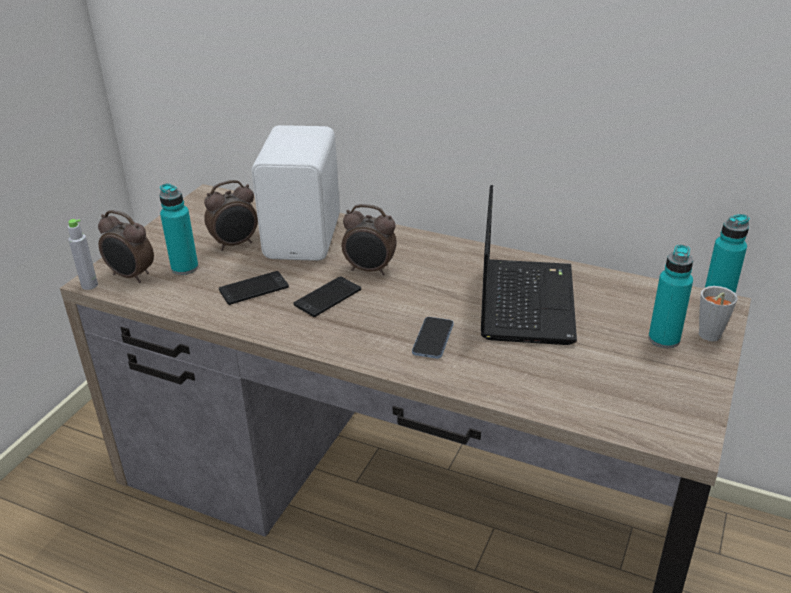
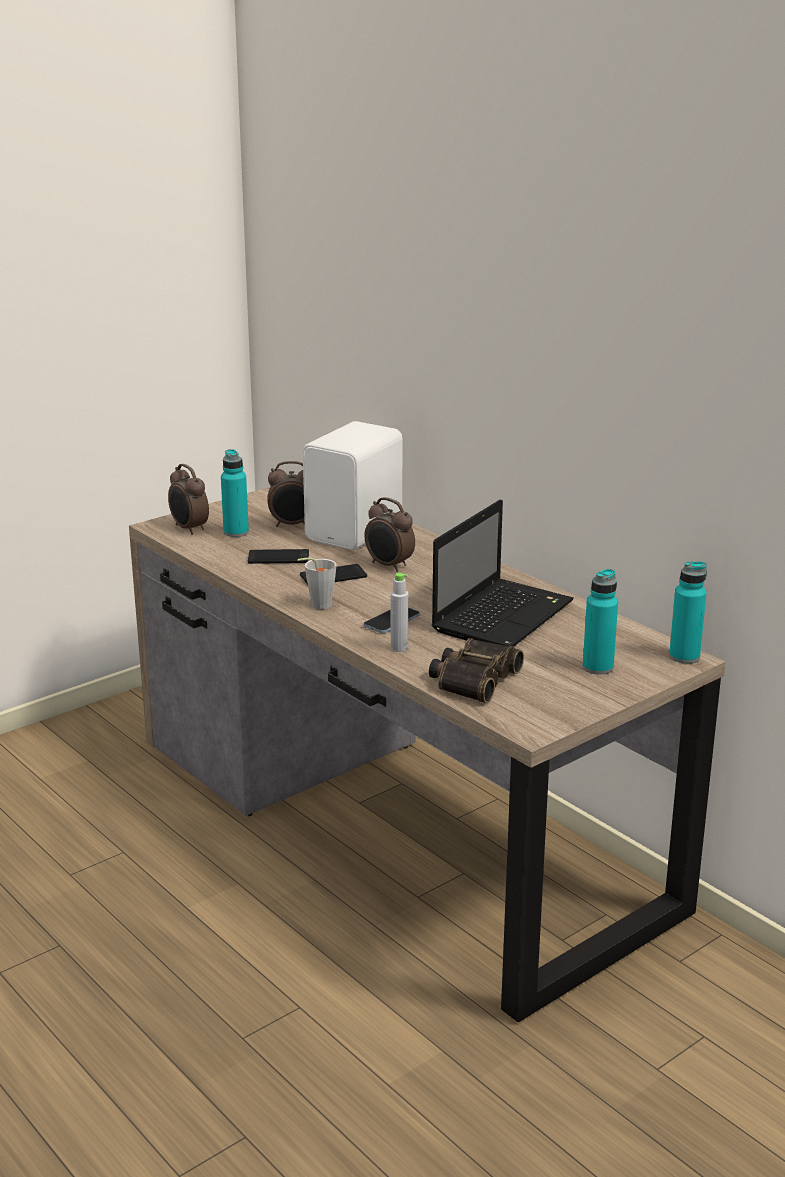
camera: 25 degrees right, 10 degrees down
grey bottle [68,219,98,290] -> grey bottle moved to [391,573,408,652]
grey cup [699,286,738,341] -> grey cup moved to [298,558,337,609]
none -> binoculars [429,638,524,703]

